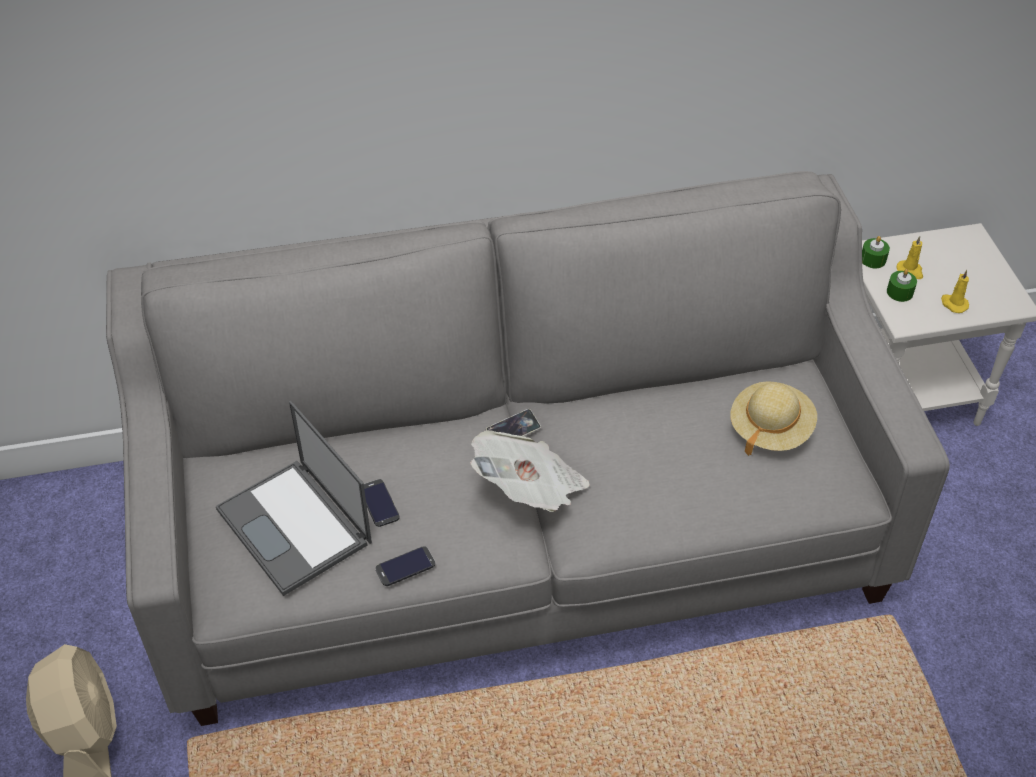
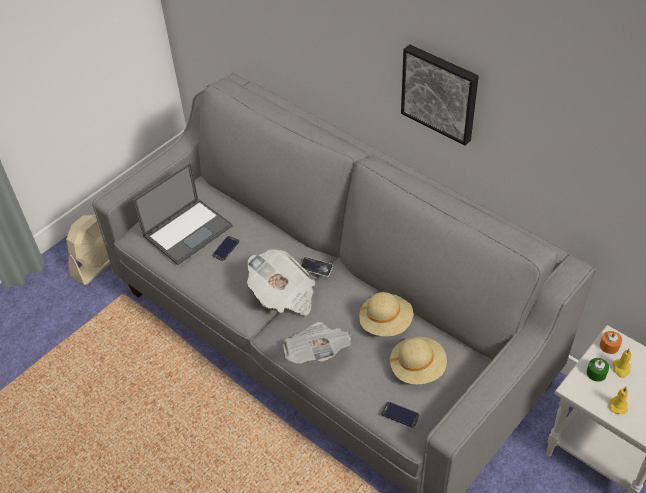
camera: 55 degrees right, 0 degrees up
laptop [216,401,372,596] -> laptop turned 150 degrees counterclockwise [133,163,233,265]
phone [375,546,435,586] -> phone moved to [381,402,420,428]
green candle [862,236,890,268] -> orange candle [600,331,622,354]
none -> newspaper [283,322,351,363]
none -> beige hat [359,292,413,336]
none -> picture [401,44,479,146]

